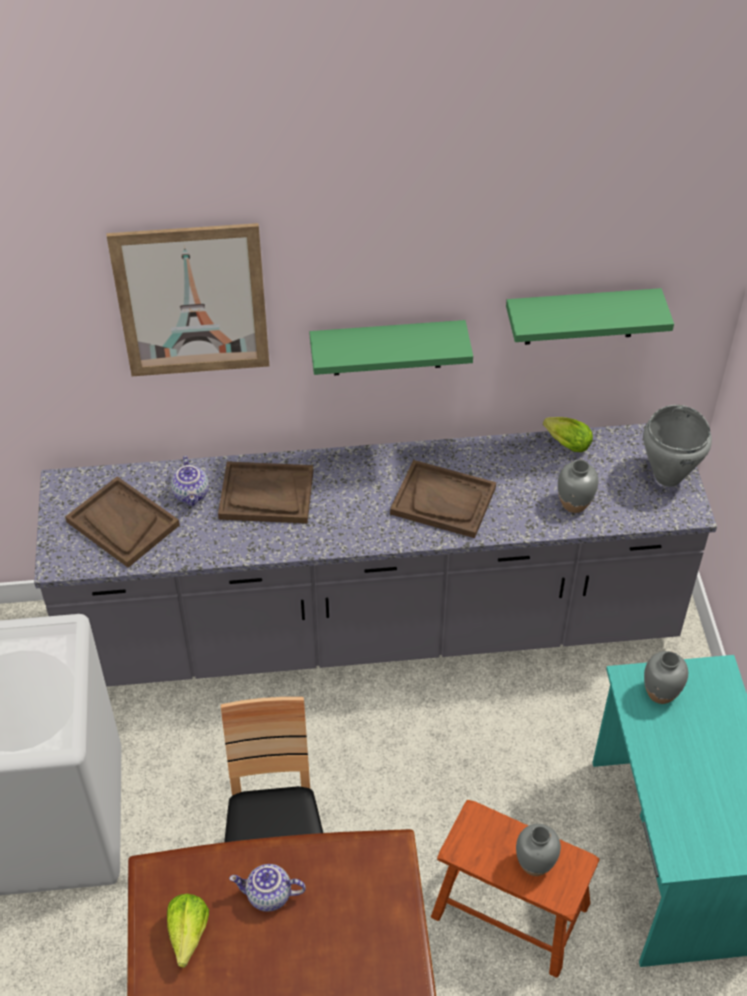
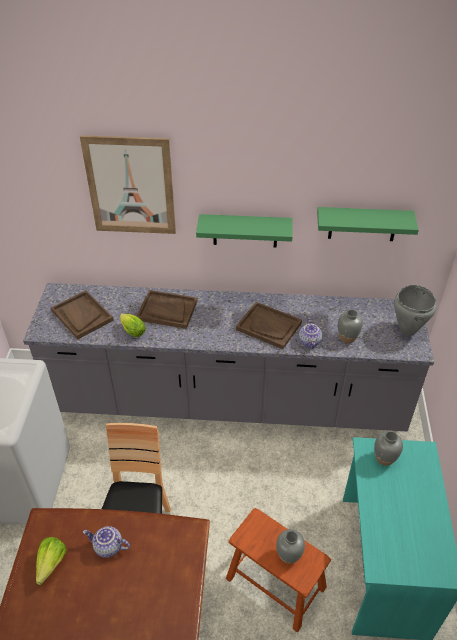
camera: 10 degrees right, 5 degrees down
teapot [171,456,209,506] -> teapot moved to [299,318,322,349]
lettuce [543,417,593,452] -> lettuce moved to [120,314,146,337]

